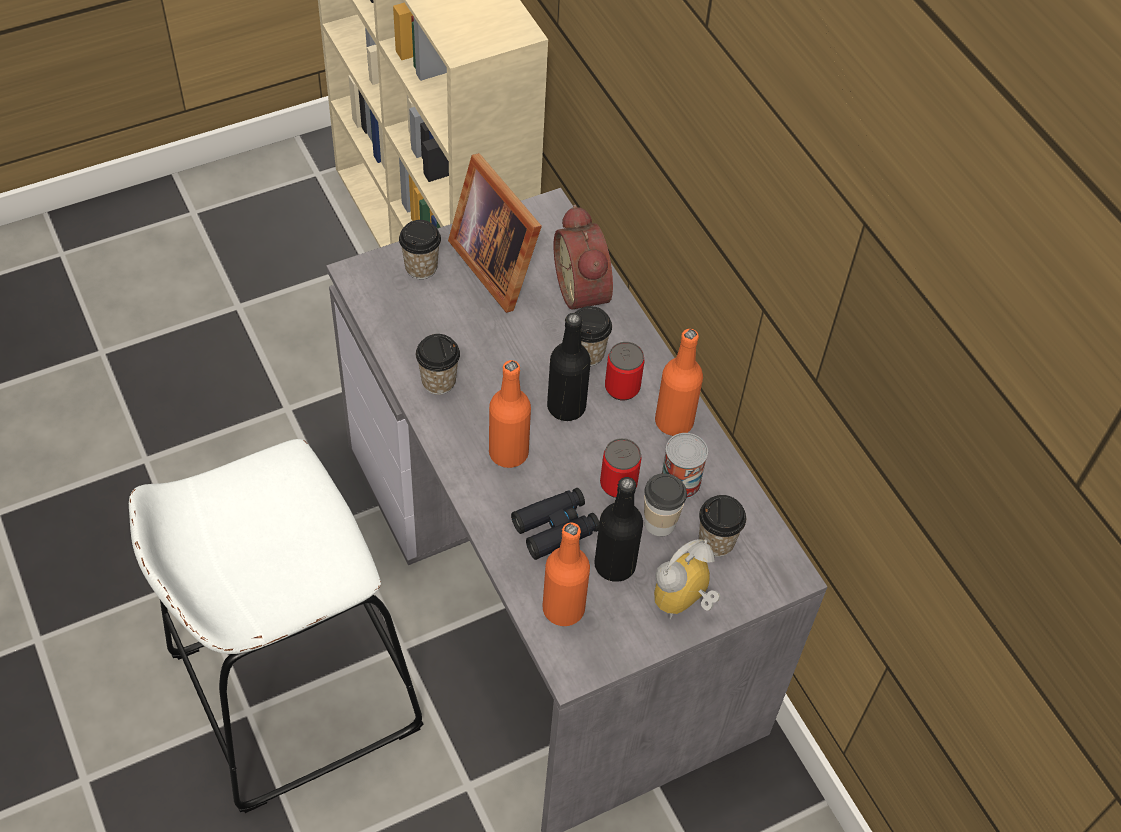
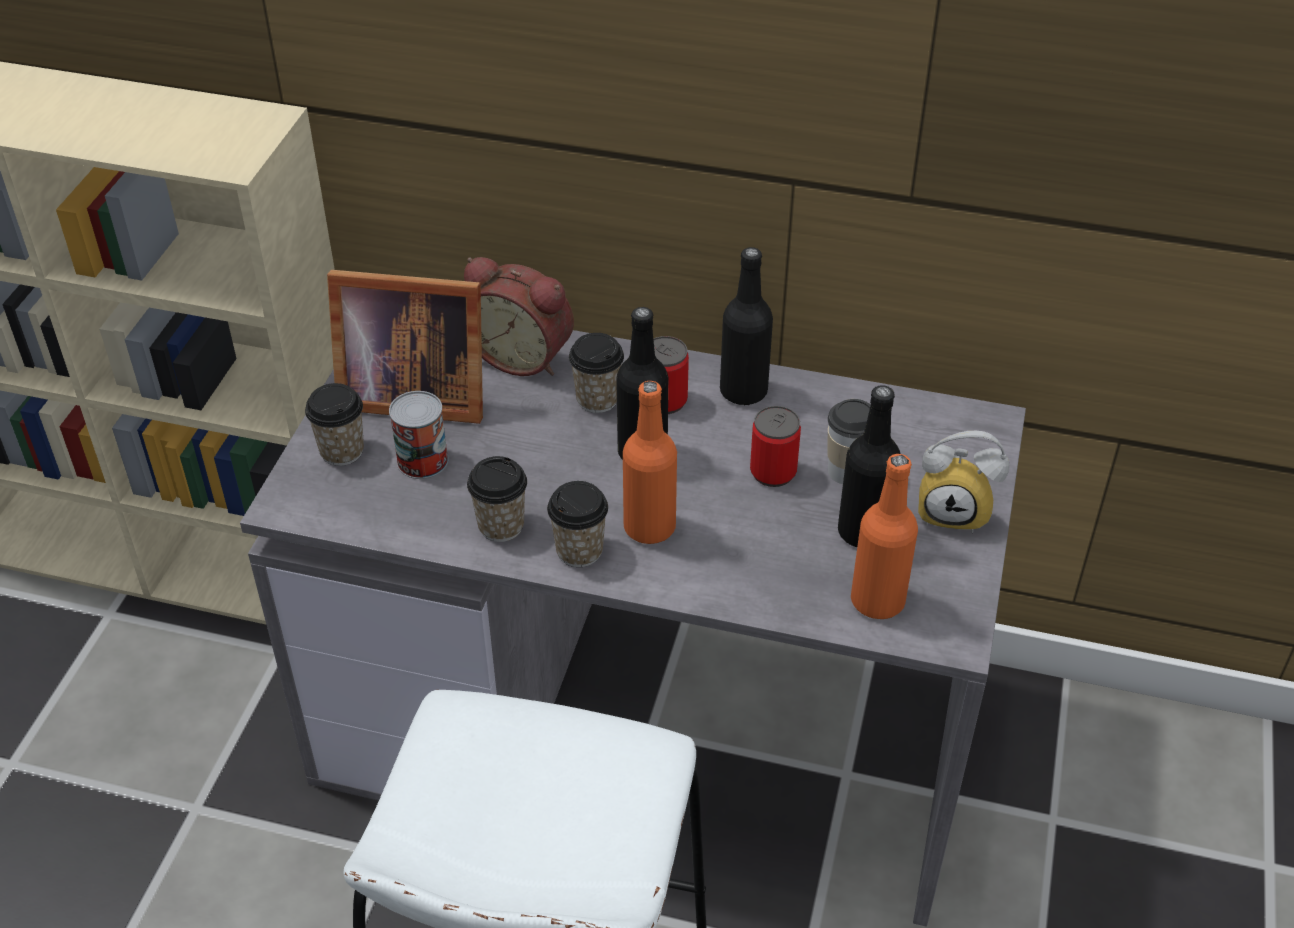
camera: 45 degrees left, 10 degrees down
black binoculars [511,488,599,560] -> none
alarm clock [654,539,721,619] -> alarm clock turned 75 degrees counterclockwise [918,431,1010,533]
orange bottle [655,329,703,436] -> black bottle [720,247,773,405]
can [662,433,708,499] -> can moved to [389,391,449,479]
cup [699,495,746,557] -> cup moved to [547,481,608,567]

